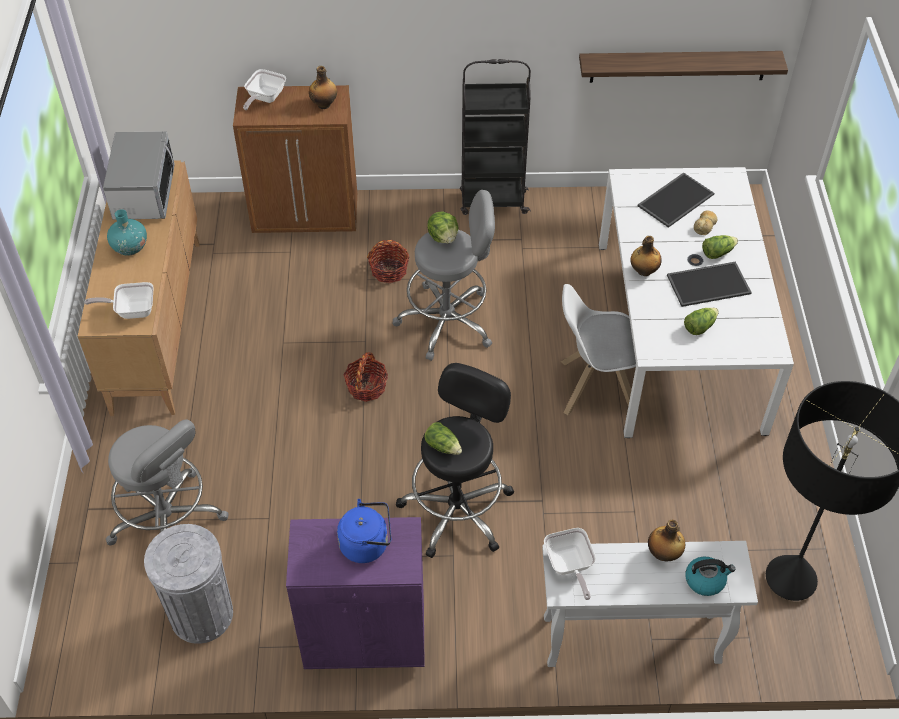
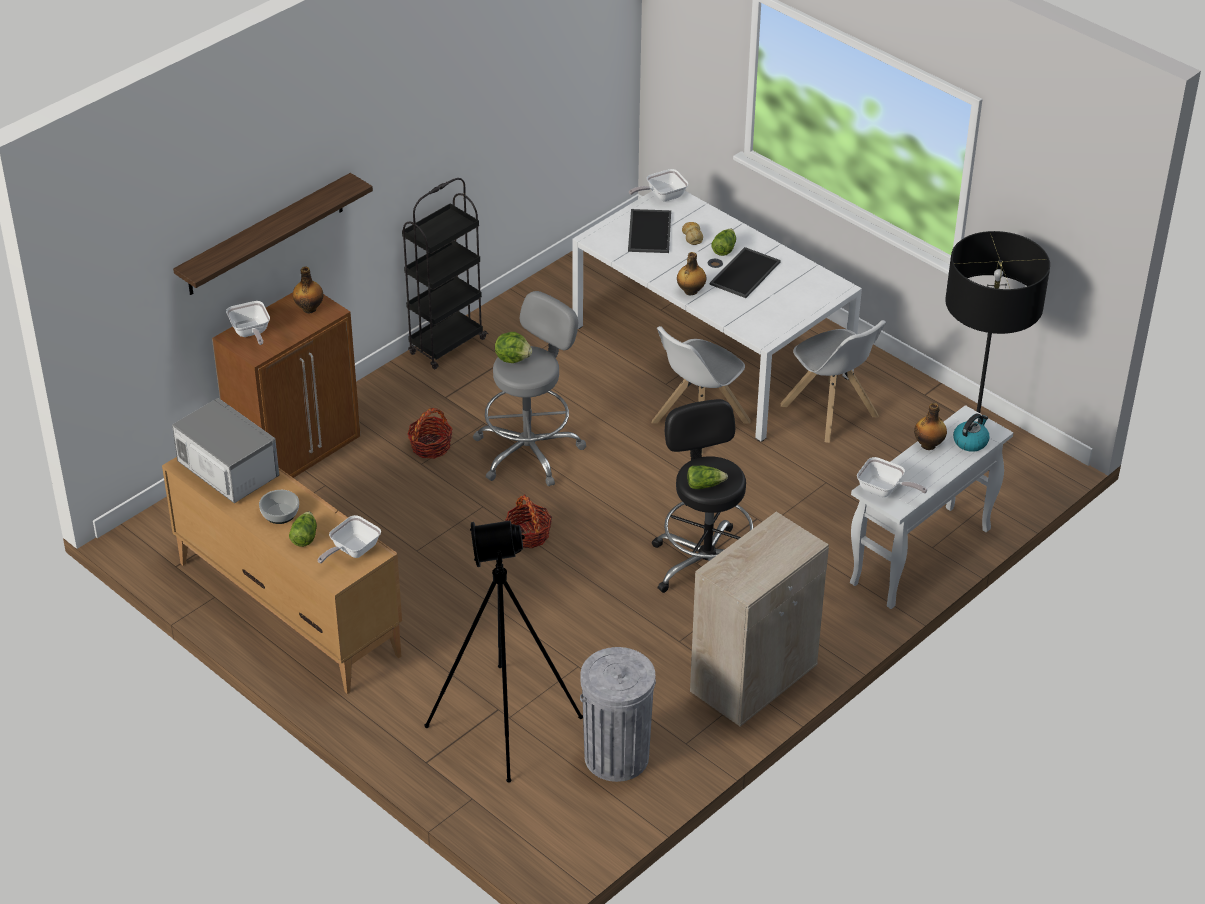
camera: 45 degrees left, 10 degrees down
grey stool [106,419,229,545] -> black floor lamp [424,521,583,783]
turquoise vase [107,209,147,256] -> bowl [259,490,299,524]
purple cabinet [286,517,425,669] -> beige cabinet [690,512,829,726]
blue kettle [337,499,391,563] -> none
shelf [579,51,788,83] -> shelf moved to [173,173,373,295]
lettuce [684,308,719,335] -> lettuce moved to [289,511,317,547]
none -> frying pan [629,169,688,202]
none -> chair [781,320,886,443]

